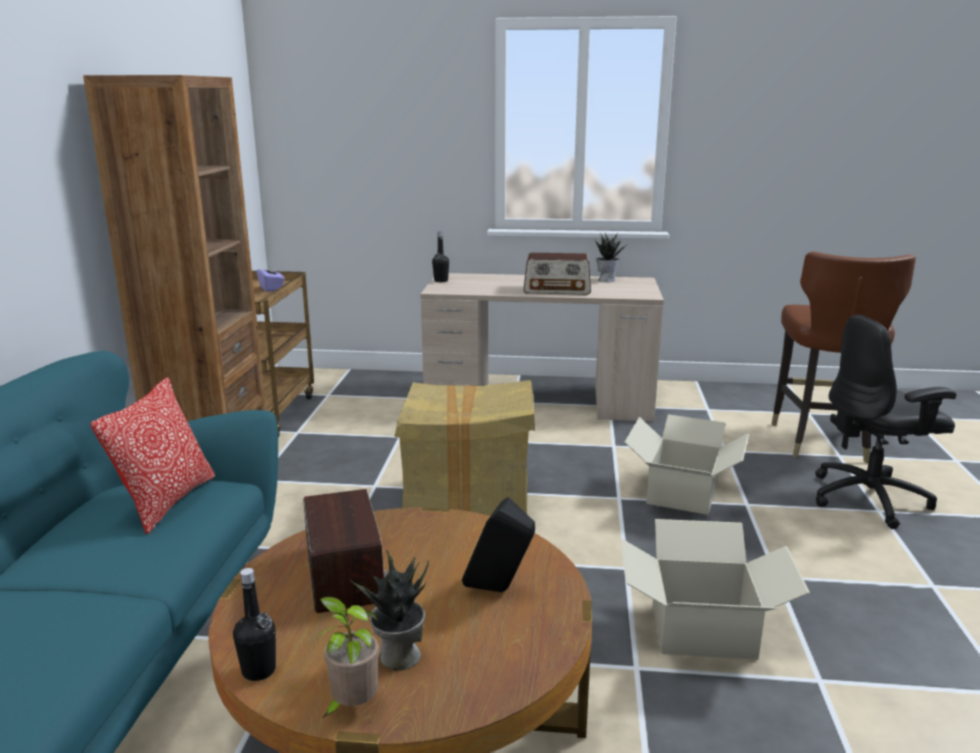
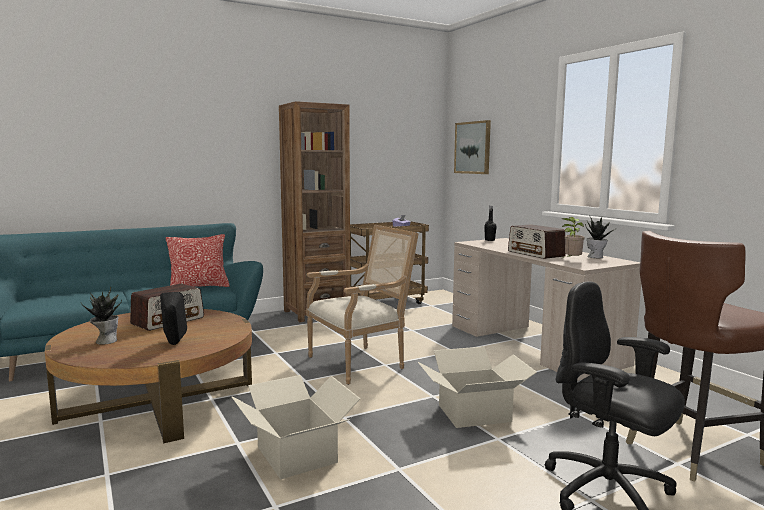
camera: 55 degrees right, 10 degrees down
black bottle [233,568,276,681] -> none
potted plant [314,597,379,718] -> potted plant moved to [562,217,584,258]
cardboard box [395,380,535,516] -> armchair [306,224,419,385]
none -> picture [454,120,491,174]

